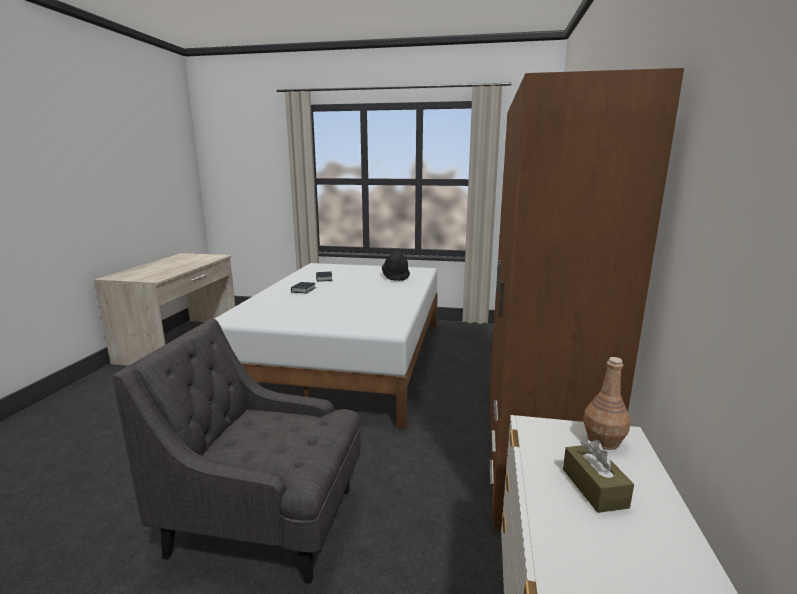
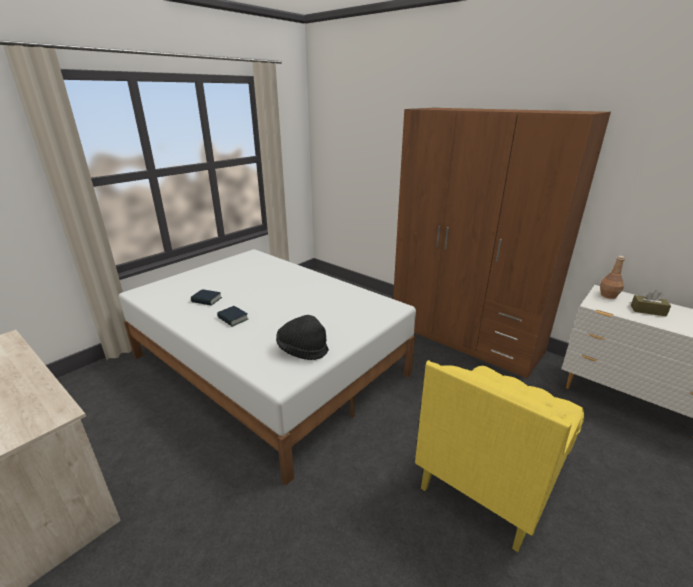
camera: 60 degrees left, 10 degrees up
grey armchair [112,319,361,584] -> yellow armchair [415,360,584,552]
black hat [382,251,410,281] -> black hat moved to [276,315,329,360]

